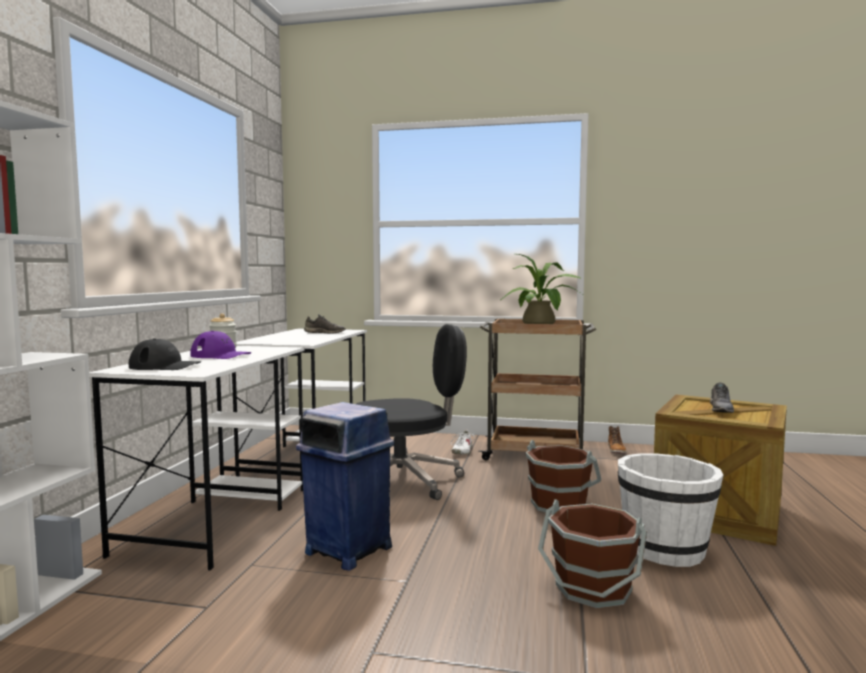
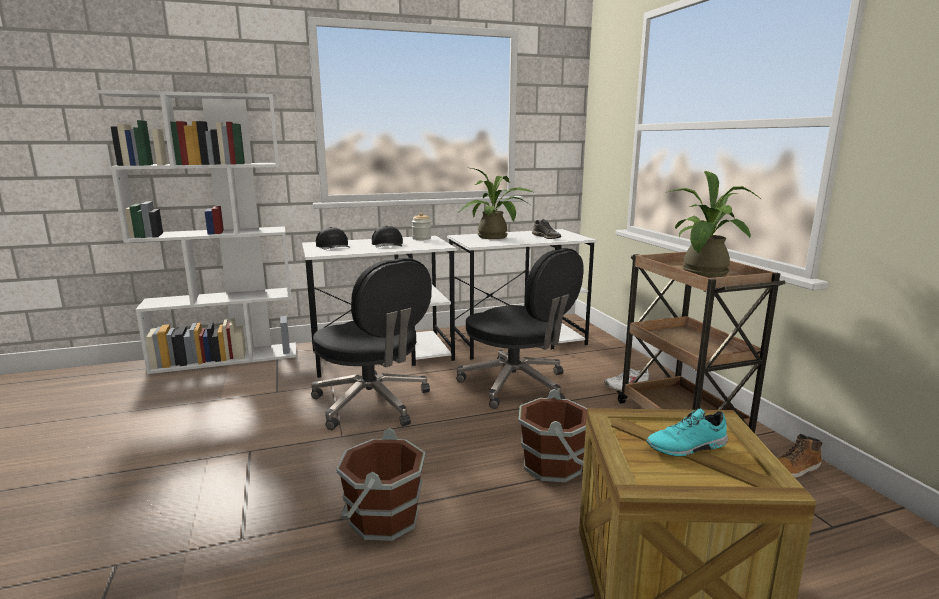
camera: 60 degrees right, 10 degrees up
purple cap [190,331,251,359] -> black cap [372,226,403,248]
blue trash can [296,402,394,571] -> black office chair [311,258,432,430]
white bucket [618,453,723,567] -> none
grey shoe [710,383,734,413] -> turquoise shoe [646,409,728,456]
none -> potted plant [457,168,533,239]

